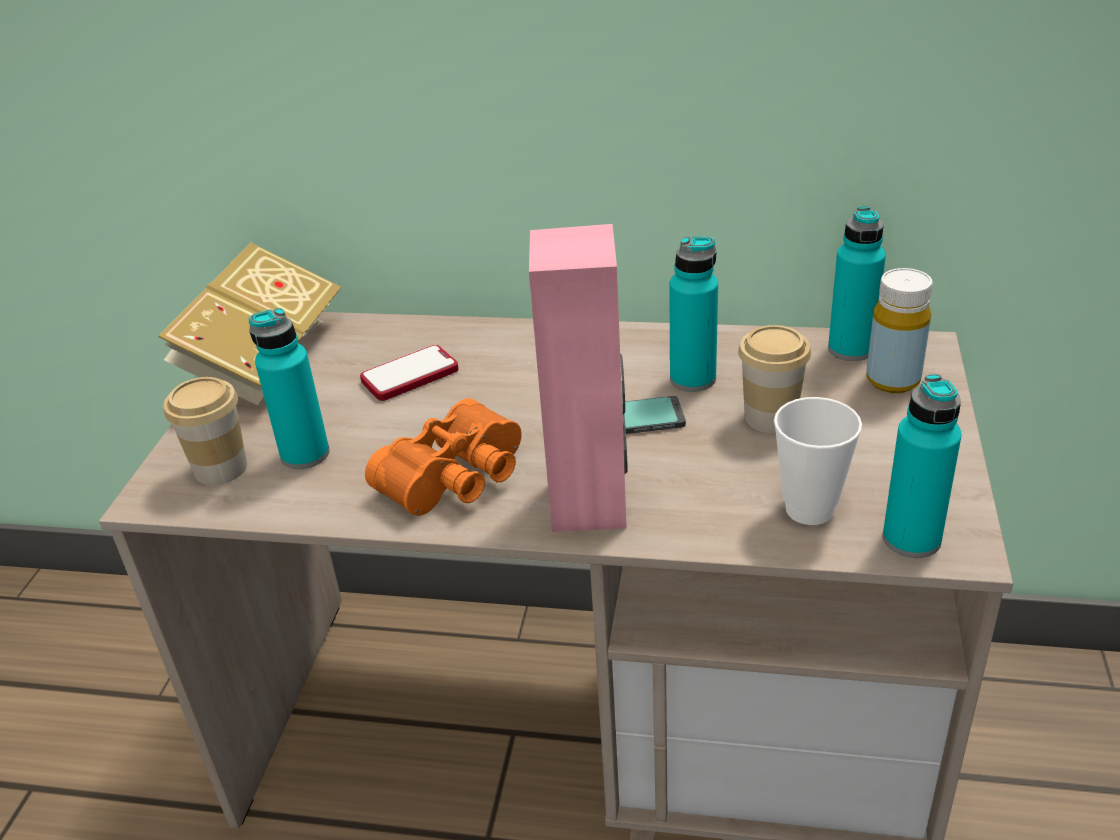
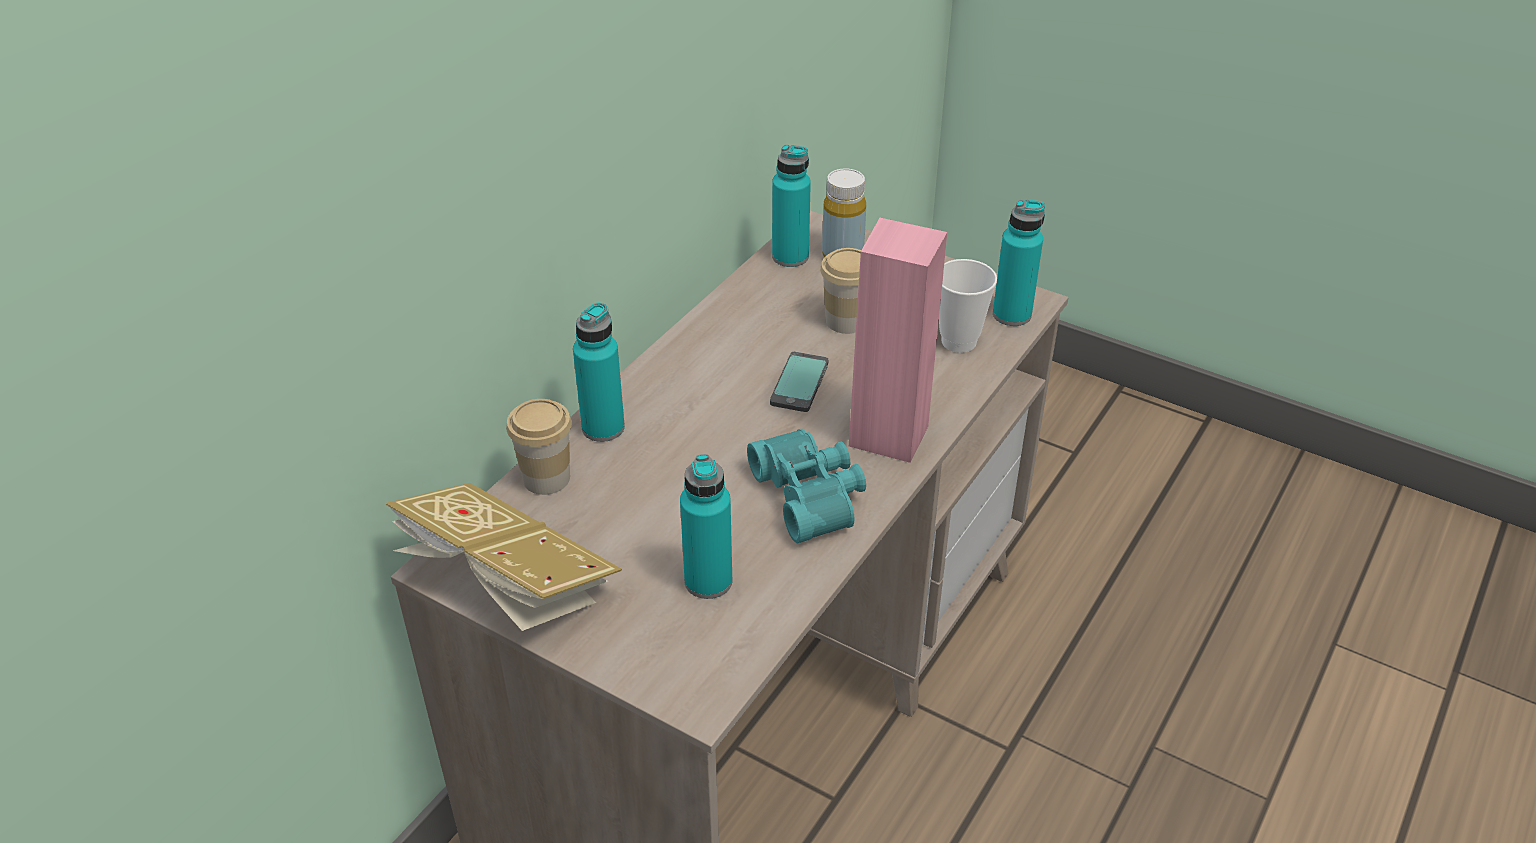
camera: 70 degrees left, 5 degrees up
cup [164,377,247,485] -> cup moved to [506,399,572,495]
phone [360,345,459,401] -> none
orange binoculars [365,398,522,516] -> turquoise binoculars [747,429,866,543]
turquoise bottle [669,236,718,392] -> turquoise bottle moved to [573,302,625,442]

